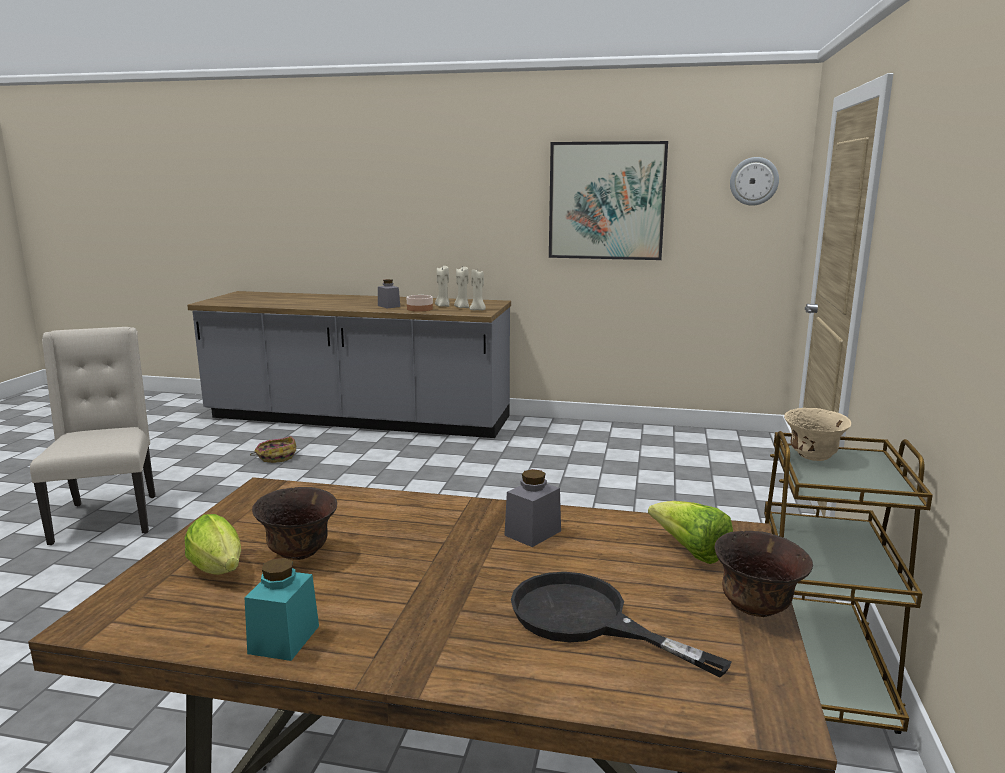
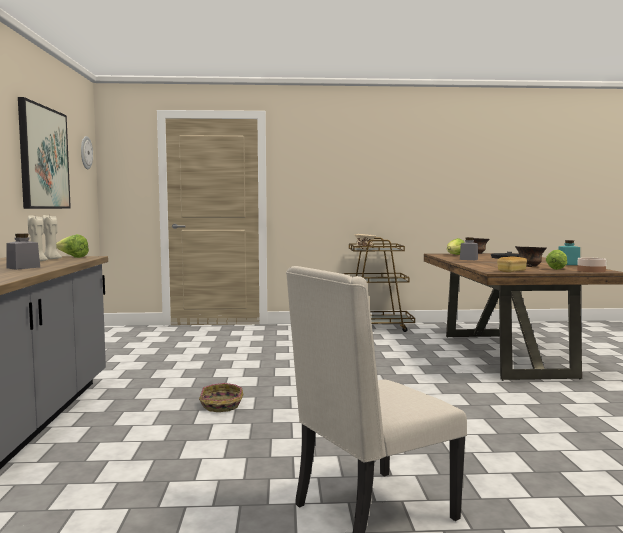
camera: 105 degrees left, 10 degrees down
basket [250,436,296,463] -> basket moved to [199,383,243,412]
bowl [407,295,433,312] -> bowl moved to [577,257,606,272]
beige candle [469,269,486,310] -> lettuce [56,234,89,258]
none -> bread [497,257,527,272]

